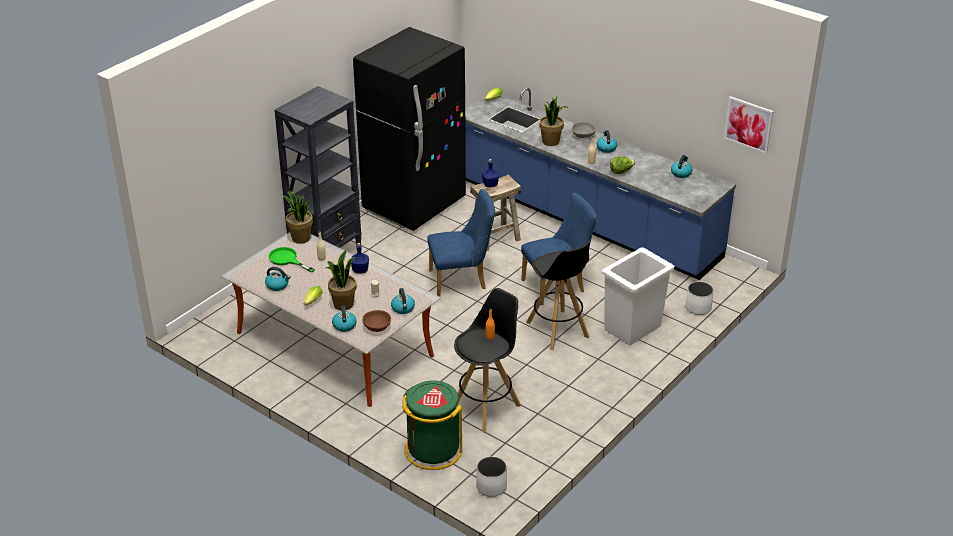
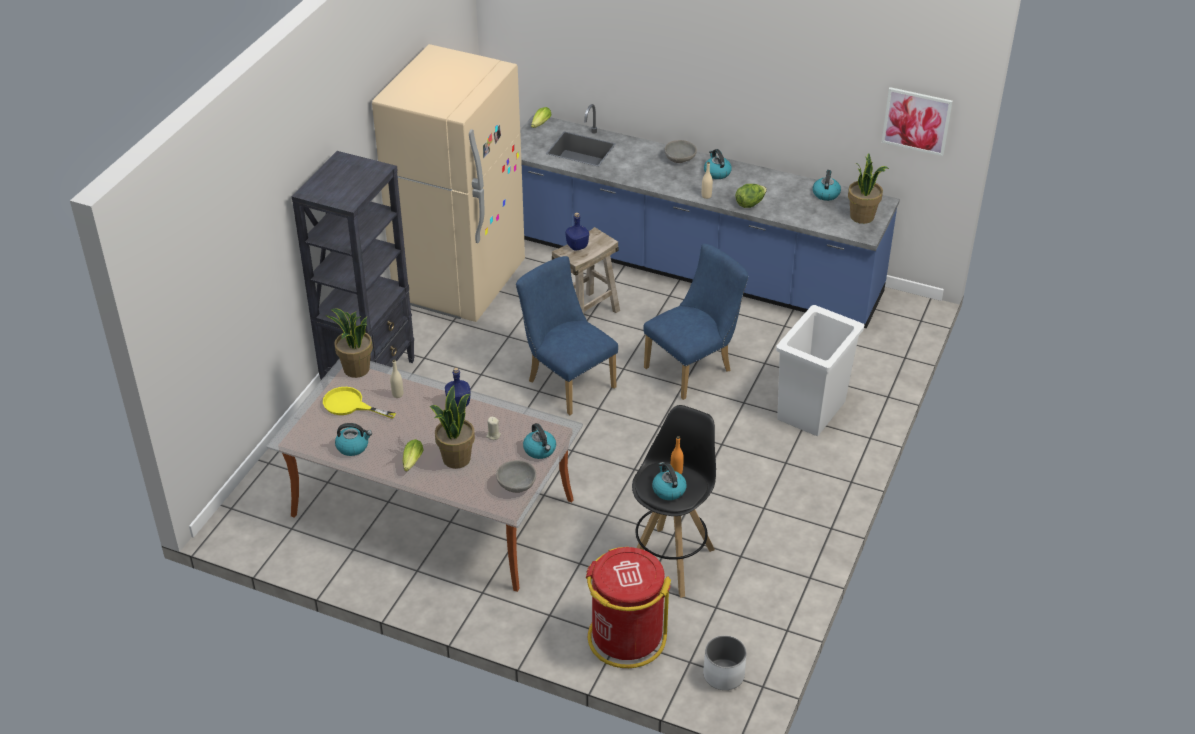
camera: 15 degrees left, 5 degrees up
green frying pan [269,247,315,273] -> yellow frying pan [323,387,396,419]
kettle [332,305,357,332] -> kettle moved to [652,462,687,500]
black fridge [353,27,466,231] -> beige fridge [372,44,525,322]
brown bowl [362,310,391,332] -> grey bowl [496,460,536,493]
green trash can [402,380,462,470] -> red trash can [586,547,671,668]
blue chair [427,189,495,296] -> blue chair turned 105 degrees counterclockwise [516,256,618,415]
black stool [526,243,590,350] -> none
potted plant [539,96,568,146] -> potted plant moved to [848,153,889,224]
white planter [686,282,714,315] -> none

